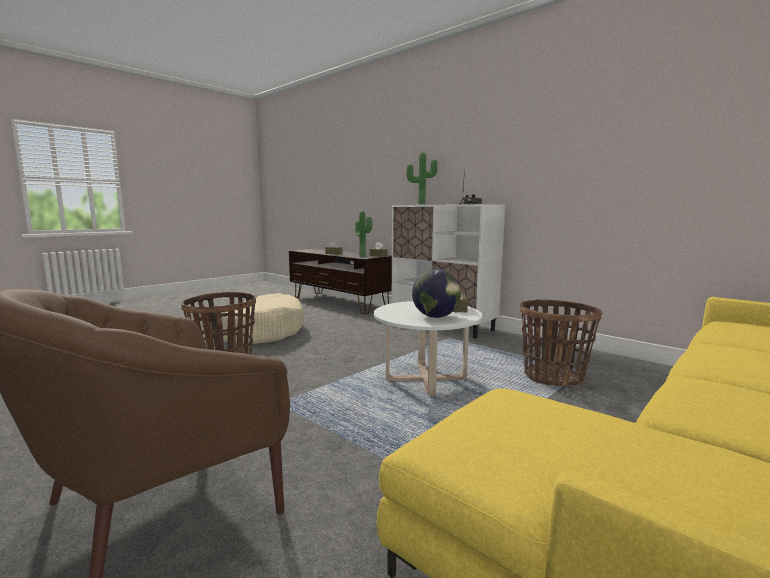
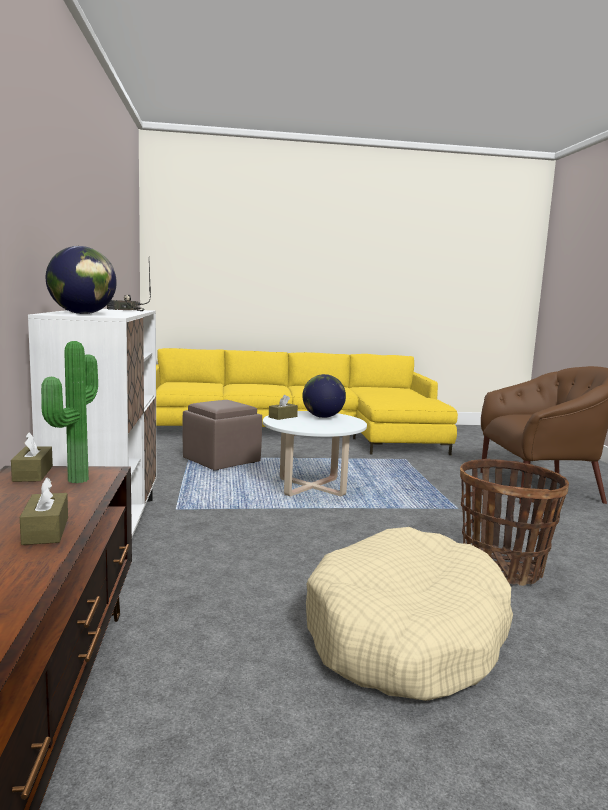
camera: 140 degrees left, 0 degrees up
potted plant [407,153,437,205] -> globe [46,246,117,314]
basket [520,299,602,387] -> brown ottoman [183,400,262,471]

